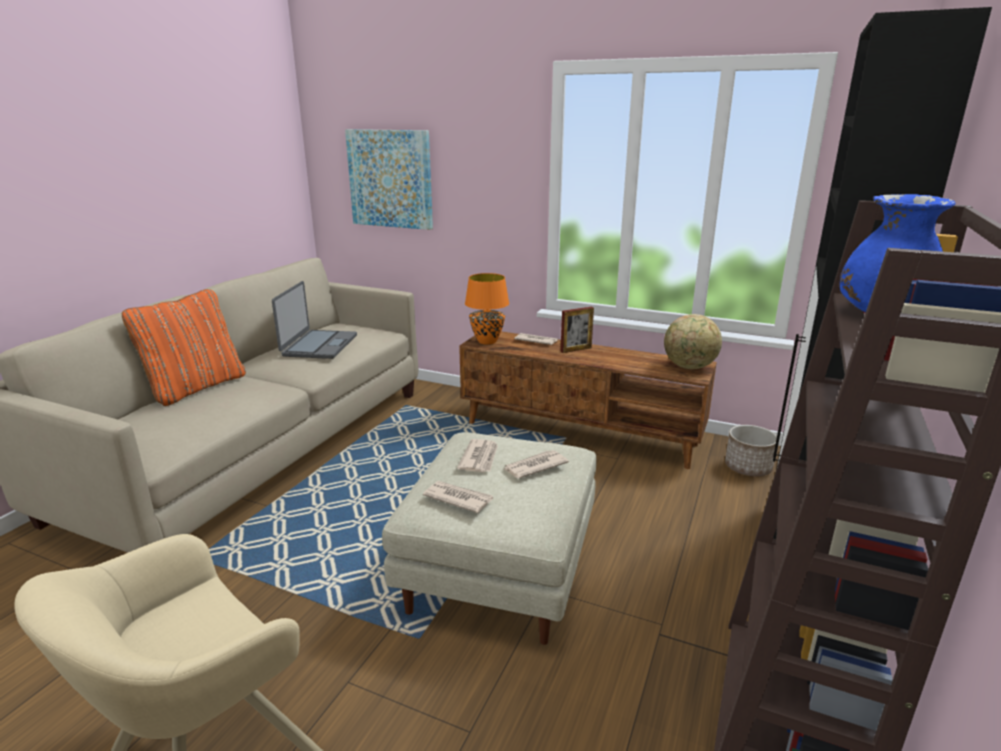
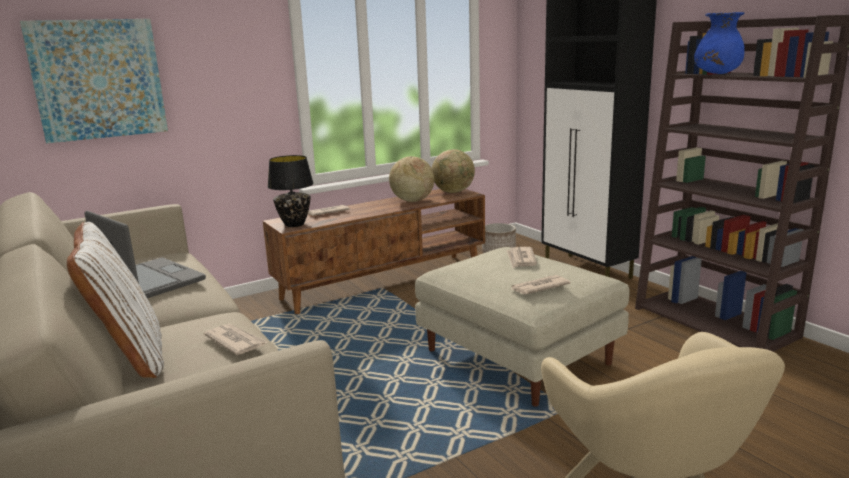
camera: 55 degrees left, 5 degrees down
orange pillow [122,289,246,406] -> white pillow [67,222,164,378]
newspaper [457,439,498,472] -> newspaper moved to [204,324,267,355]
orange table lamp [465,273,509,345] -> black table lamp [267,155,314,227]
picture frame [561,307,594,353] -> none
none -> globe [389,156,434,202]

